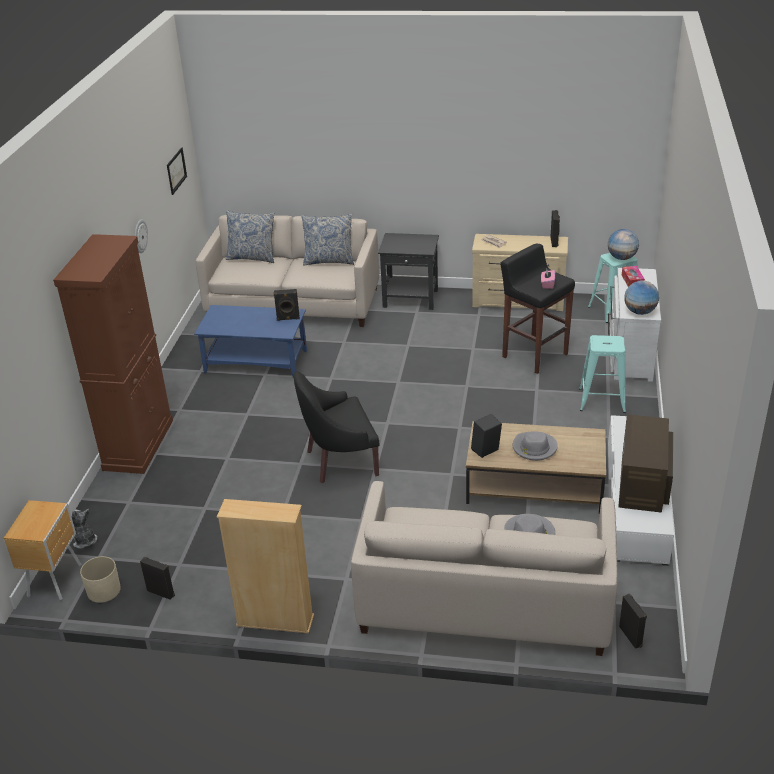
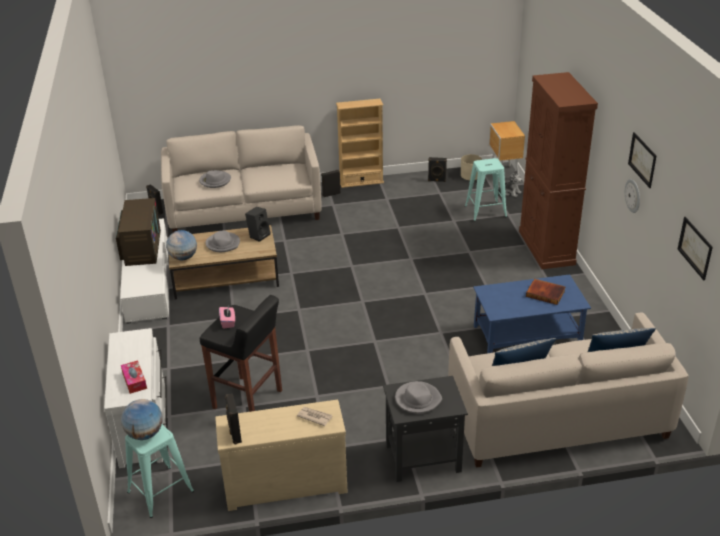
camera: 160 degrees right, 0 degrees up
black speaker [274,289,300,321] -> black speaker moved to [321,170,341,197]
black armchair [294,371,380,483] -> none
turquoise stool [579,335,626,413] -> turquoise stool moved to [465,158,507,221]
globe [624,280,659,315] -> globe moved to [166,230,197,260]
none -> grey hat [395,381,442,414]
none -> book [526,279,565,305]
none -> picture [628,132,656,188]

